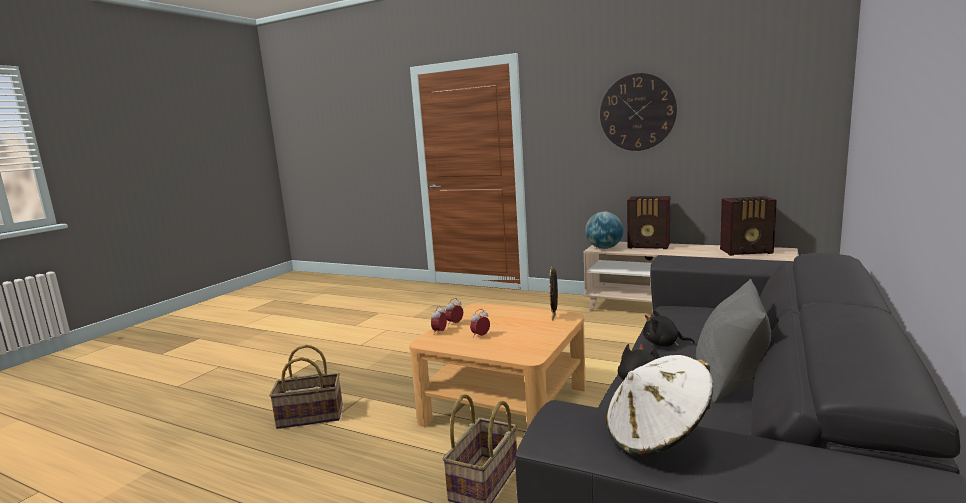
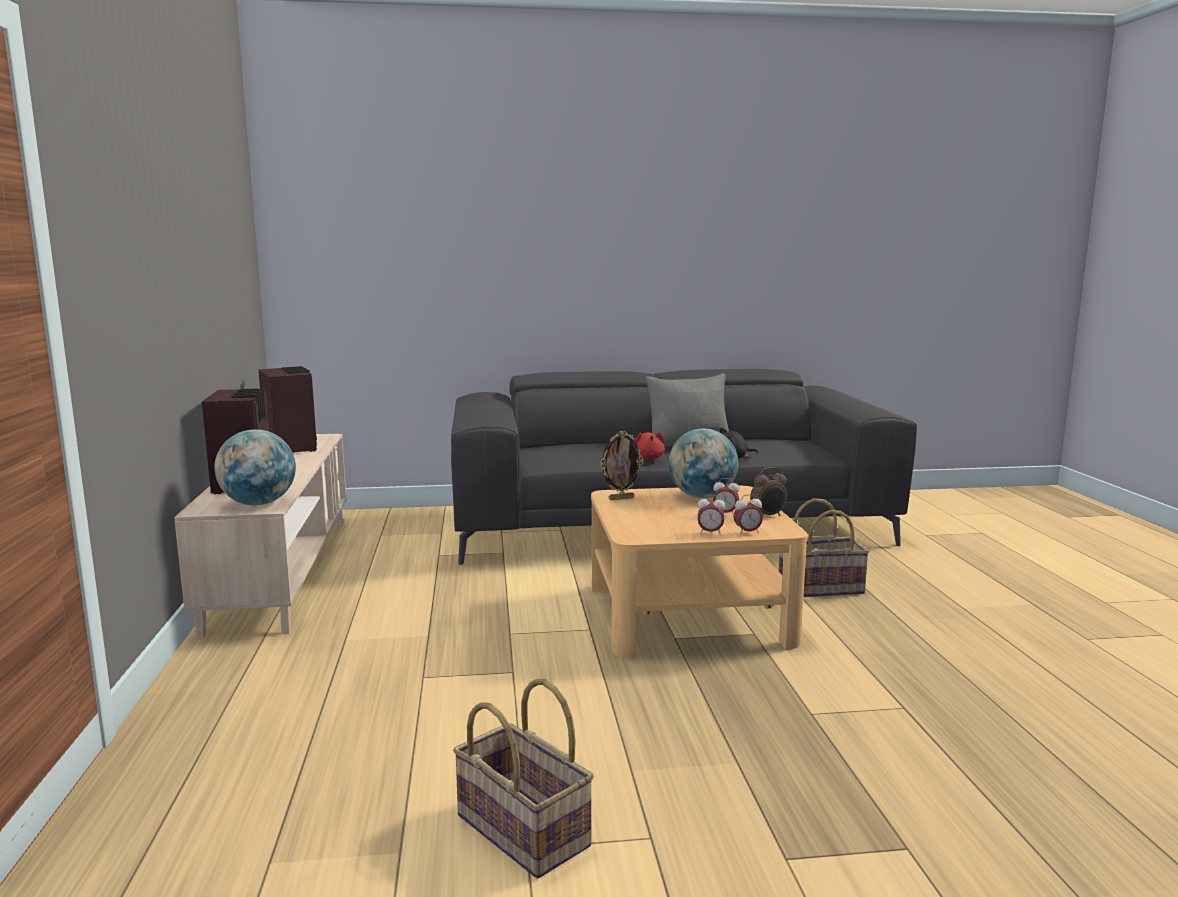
camera: 125 degrees left, 0 degrees up
basket [269,345,343,429] -> basket moved to [453,679,594,879]
wall clock [600,73,677,151] -> none
white hat [606,355,713,456] -> none
black plush toy [643,310,695,347] -> red plush toy [635,432,665,460]
none -> globe [668,429,739,498]
none -> alarm clock [750,467,787,516]

